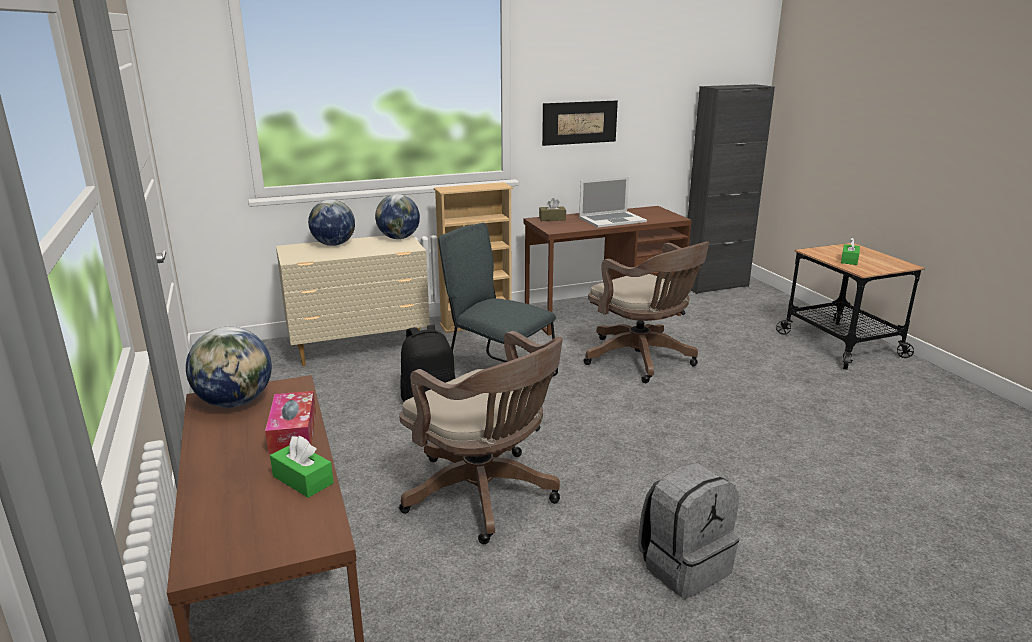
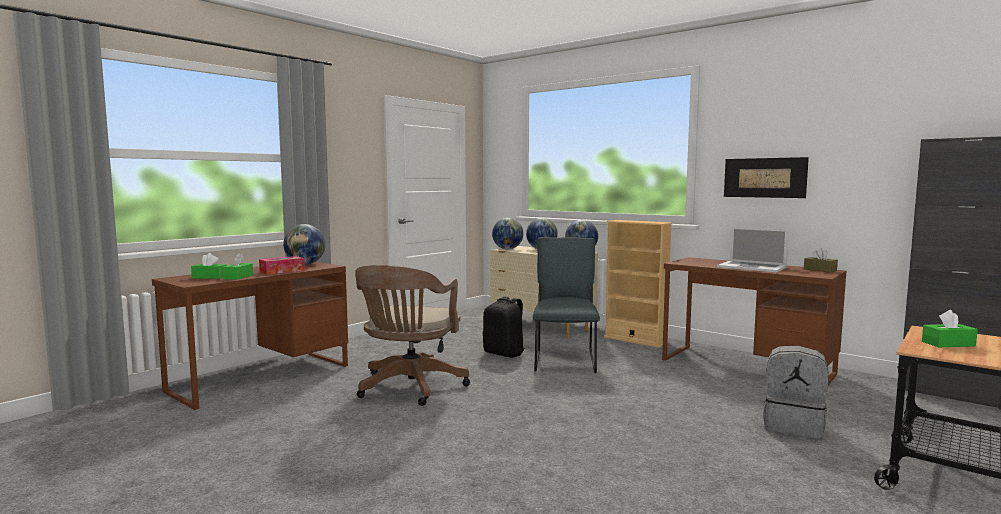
camera: 60 degrees right, 15 degrees down
brown tissue box [539,198,566,221] -> brown tissue box moved to [804,248,838,273]
brown office chair [584,242,709,383] -> none
grey backpack [638,463,739,599] -> grey backpack moved to [763,346,829,439]
none -> green tissue box [191,253,227,279]
none -> globe [492,218,523,249]

